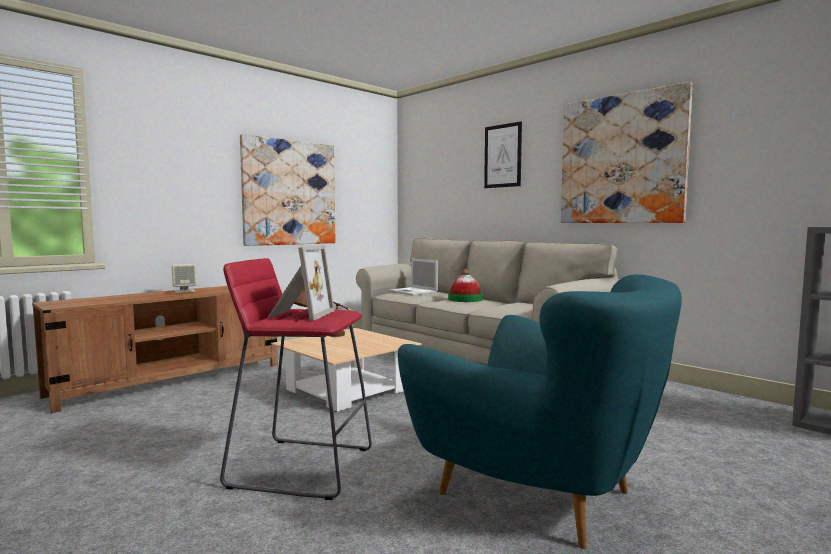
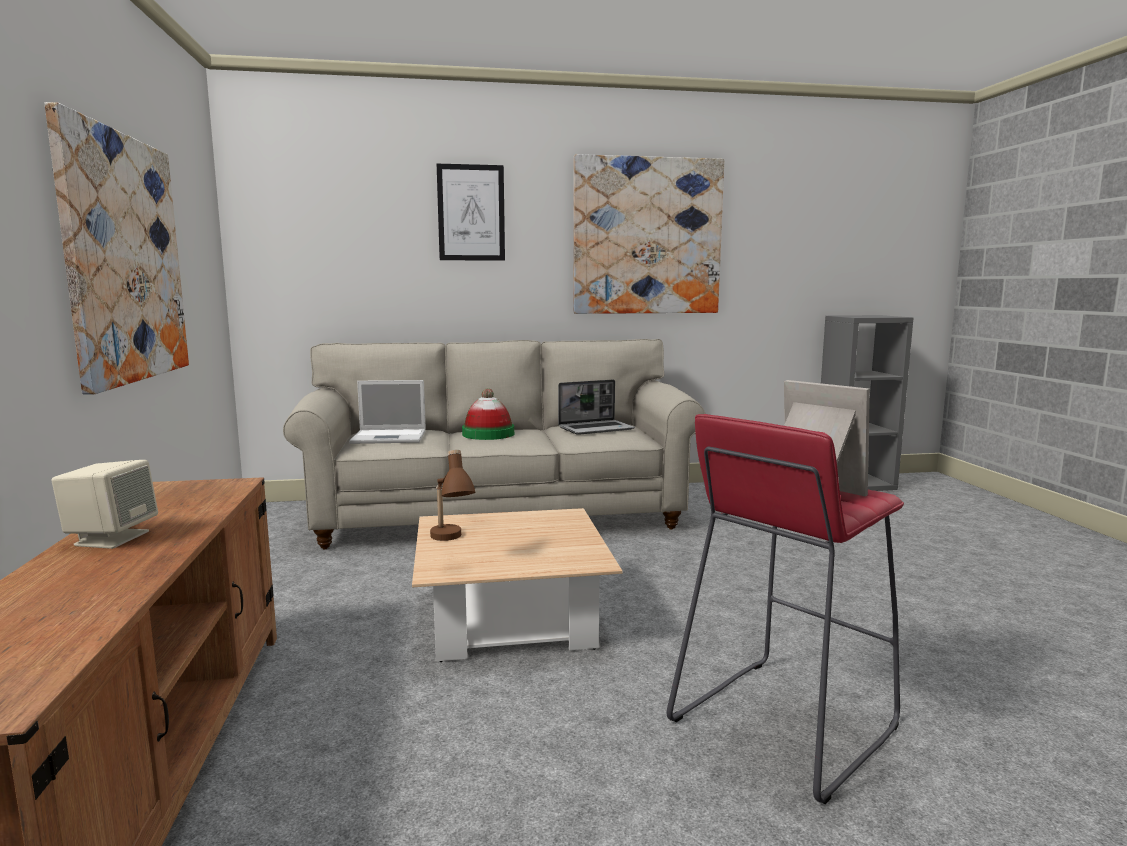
camera: 55 degrees left, 5 degrees up
turquoise armchair [398,274,682,549] -> none
none -> laptop [558,380,635,435]

